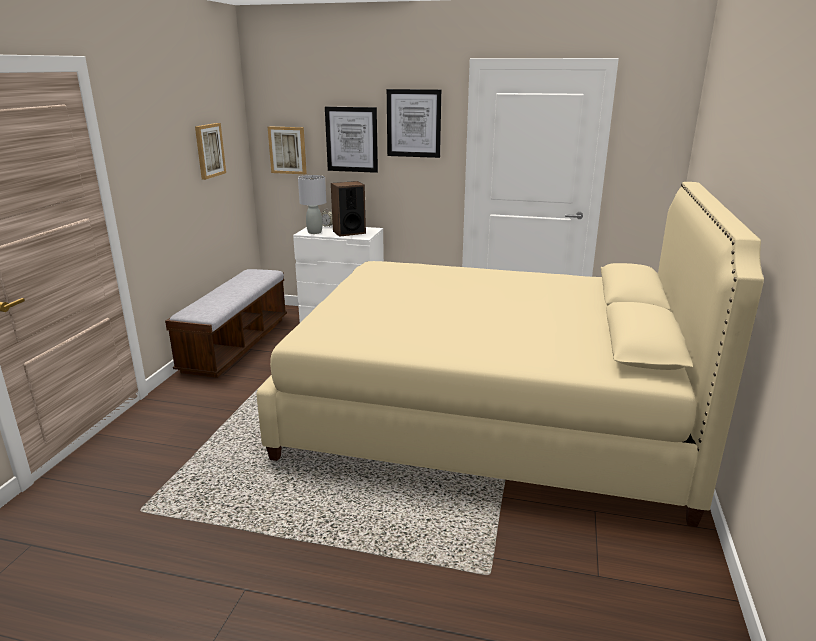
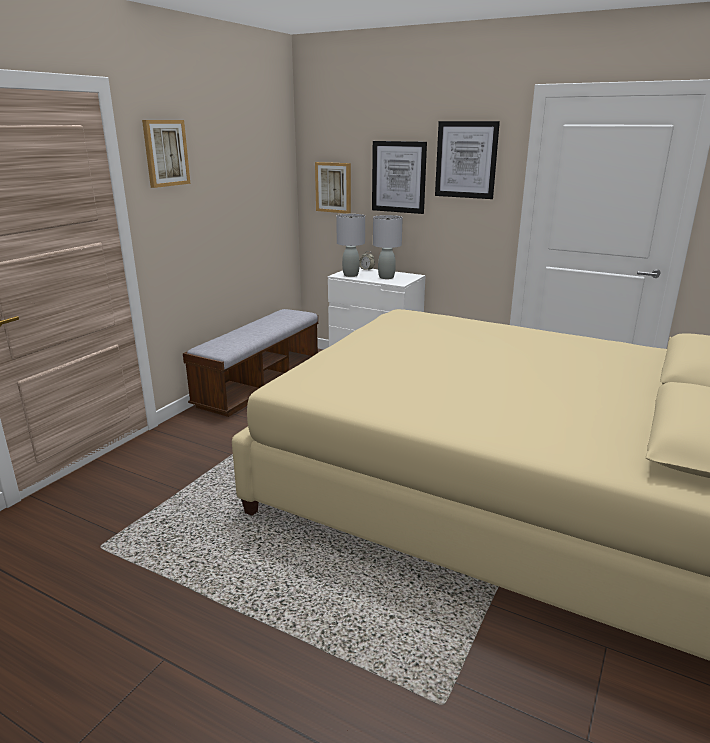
camera: 15 degrees right, 0 degrees up
picture [195,123,226,180] -> picture moved to [142,120,190,188]
speaker [331,181,366,237] -> grey table lamp [373,215,403,279]

